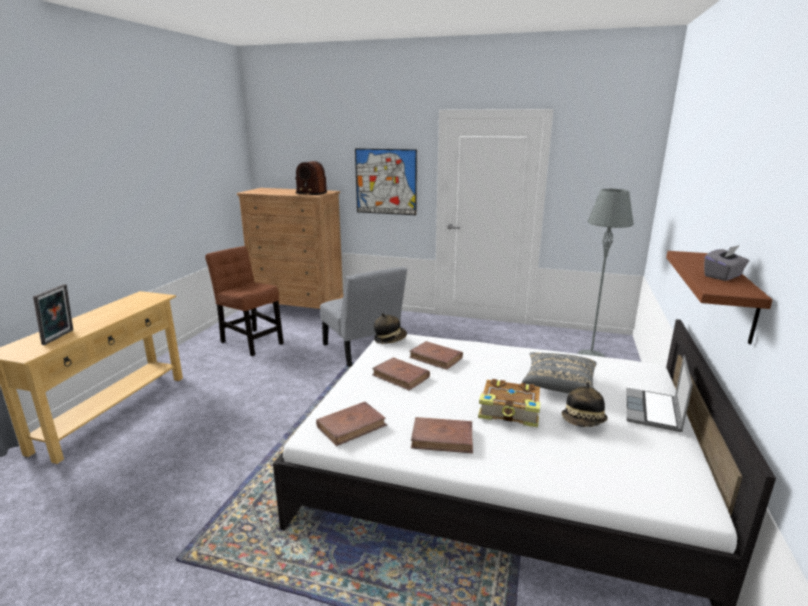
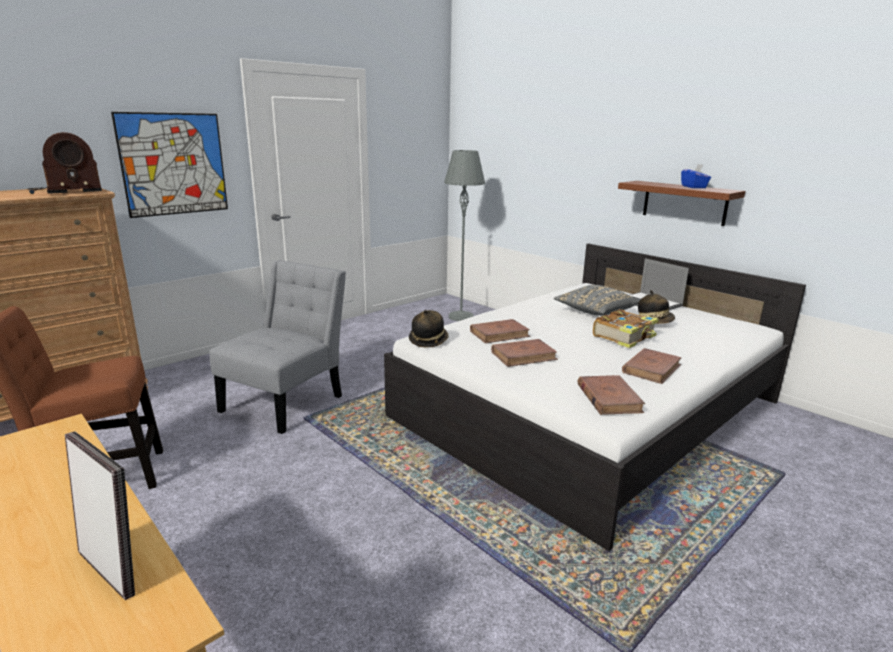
camera: 60 degrees left, 0 degrees up
grey chair [320,266,407,367] -> grey chair turned 60 degrees counterclockwise [209,260,346,434]
grey tissue box [704,245,749,281] -> blue tissue box [681,164,711,188]

